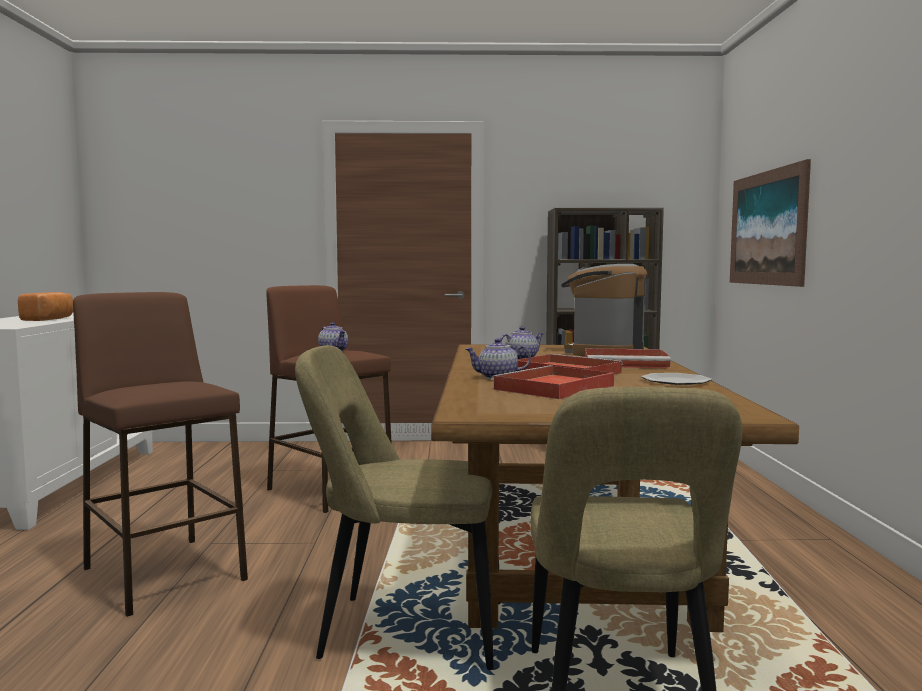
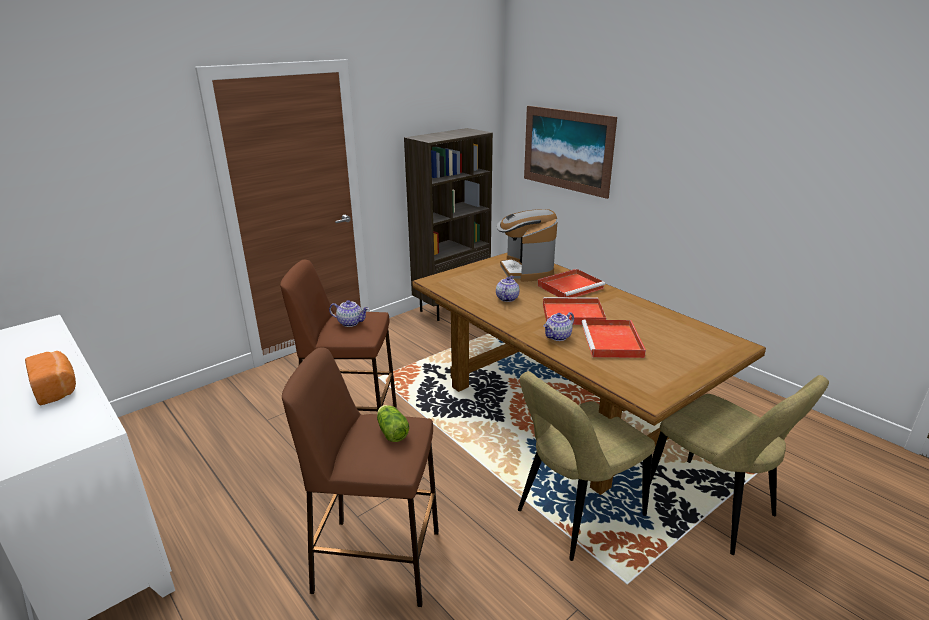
camera: 40 degrees left, 20 degrees up
plate [641,373,712,385] -> none
none -> lettuce [377,405,409,442]

